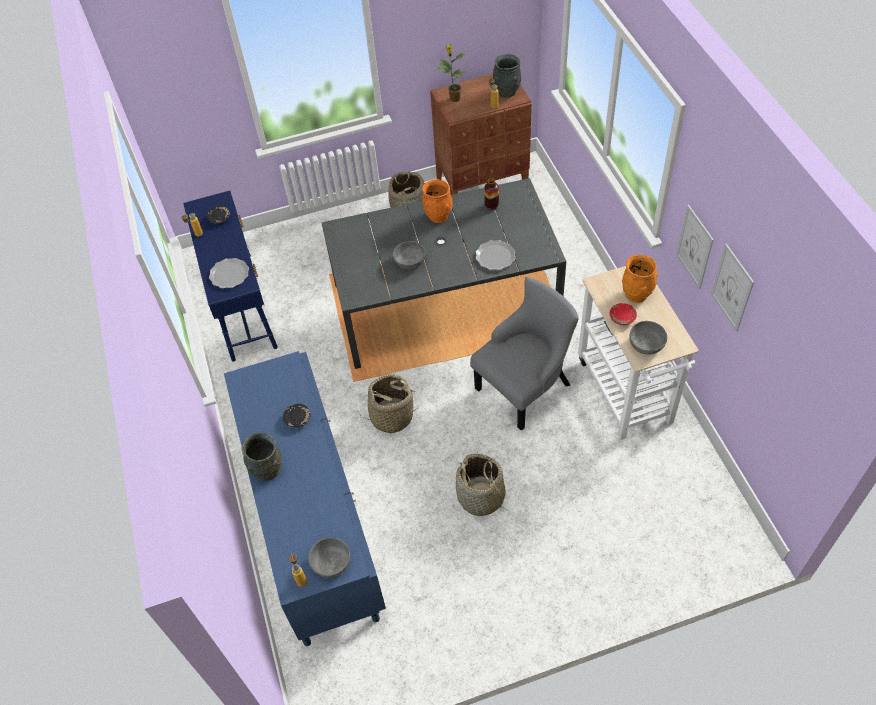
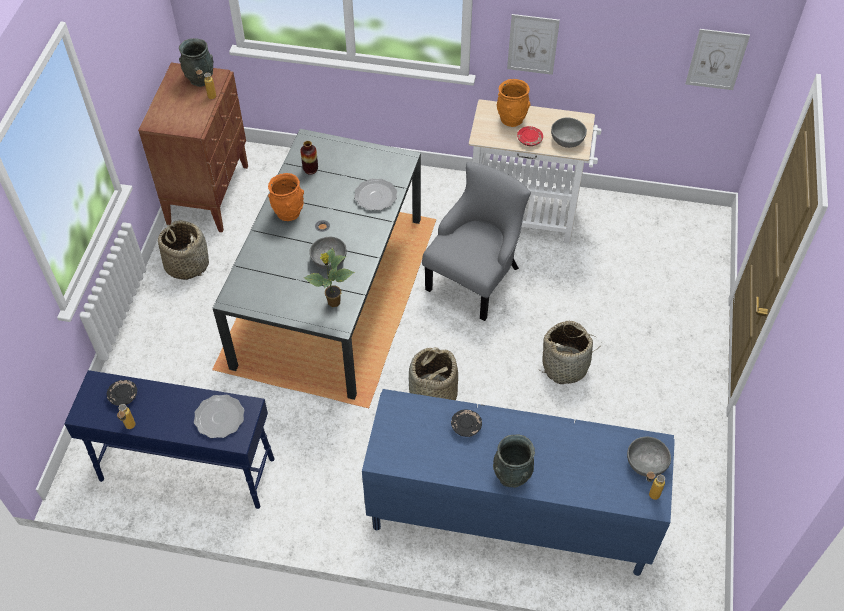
camera: 65 degrees left, 0 degrees up
potted plant [438,44,467,102] -> potted plant moved to [304,248,354,307]
grey chair [470,277,579,431] -> grey chair turned 45 degrees clockwise [422,162,531,321]
picture [711,244,754,332] -> picture moved to [685,29,750,90]

